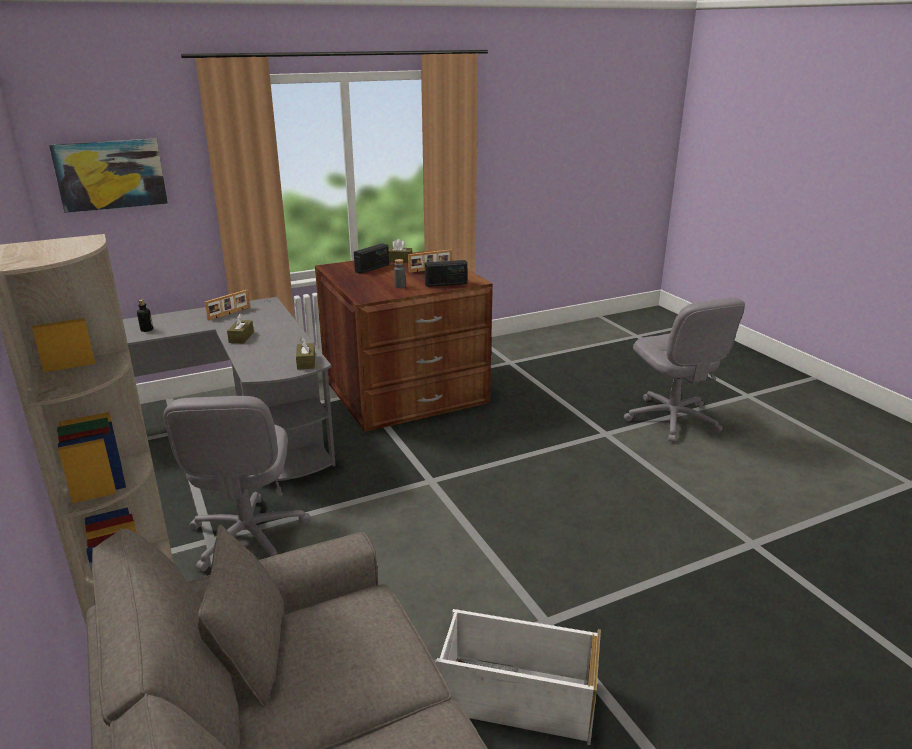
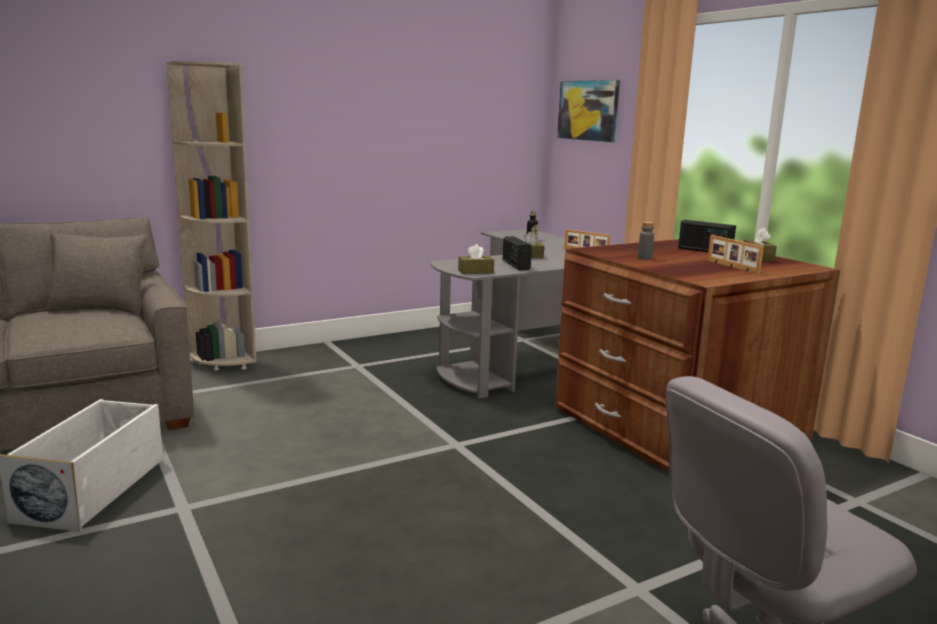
camera: 85 degrees right, 10 degrees down
grey office chair [163,396,311,572] -> none
radio [425,260,467,287] -> radio moved to [503,236,532,271]

